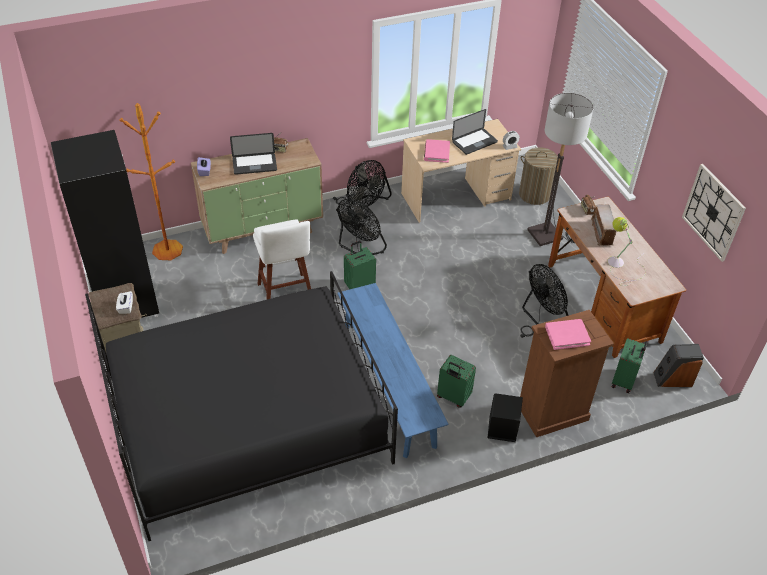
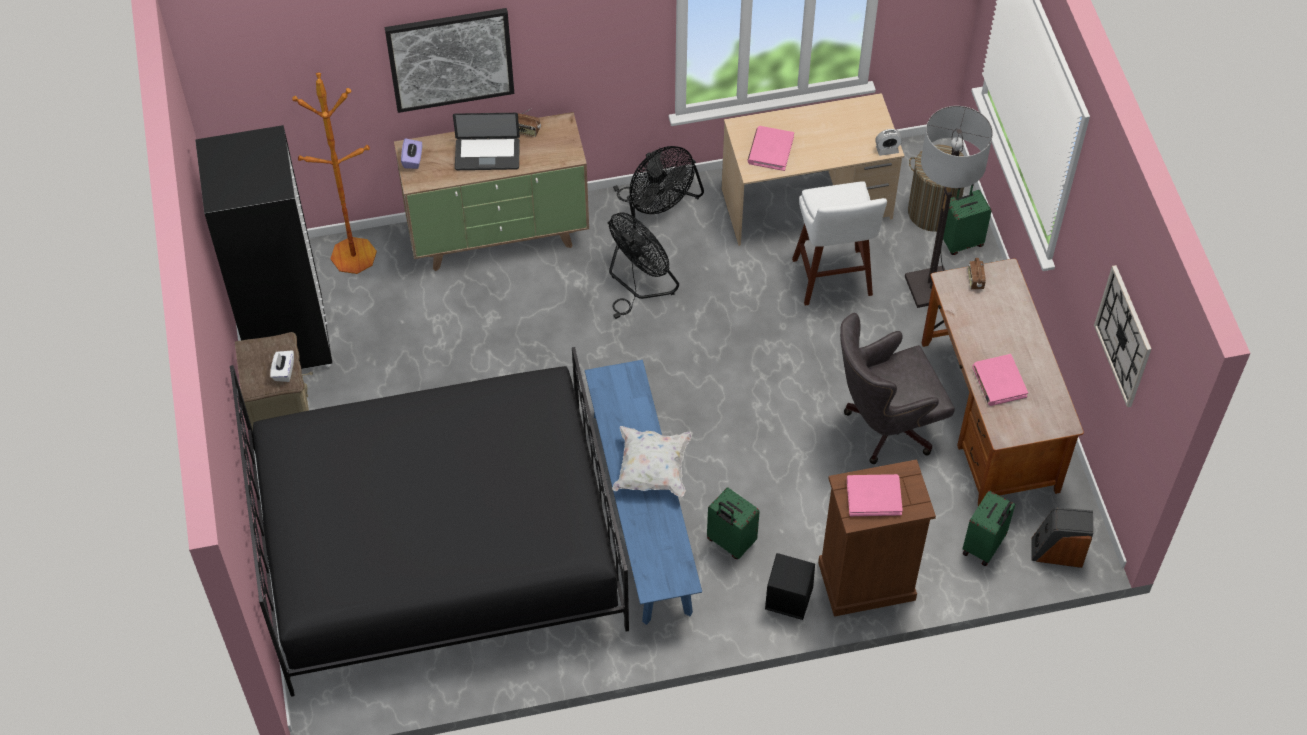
camera: 10 degrees right, 10 degrees up
white stool [253,219,311,299] -> white stool moved to [792,181,887,305]
green suitcase [344,241,376,289] -> green suitcase moved to [943,184,992,255]
laptop [452,109,498,155] -> none
black fan [520,264,569,338] -> grey office chair [840,313,955,464]
radio [591,204,616,246] -> none
table lamp [607,217,646,286] -> pink book [972,354,1028,406]
none -> picture [385,8,514,113]
none -> white pillow [612,426,692,497]

